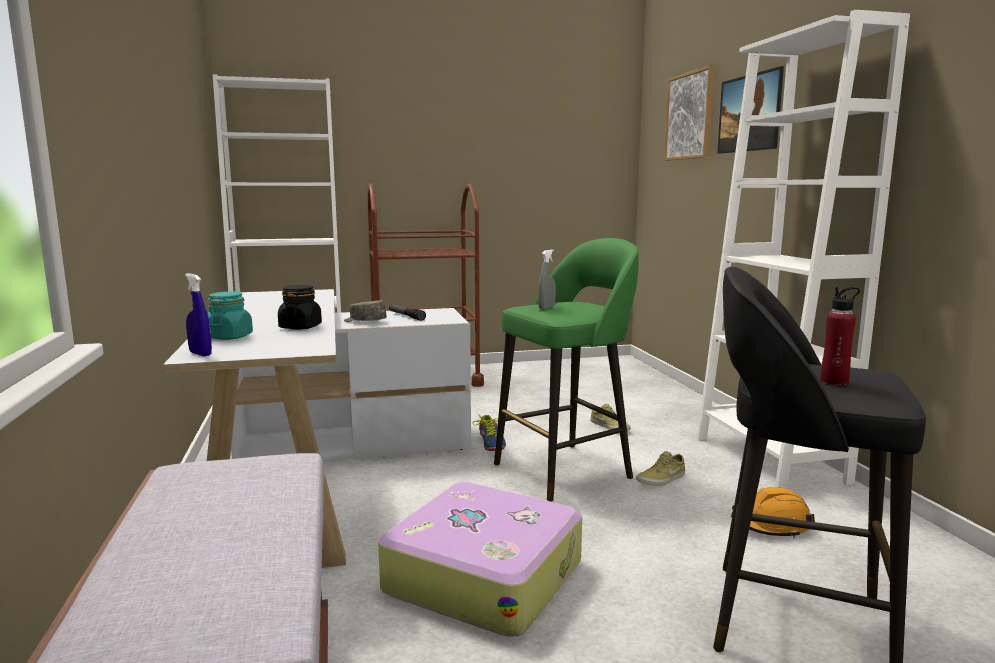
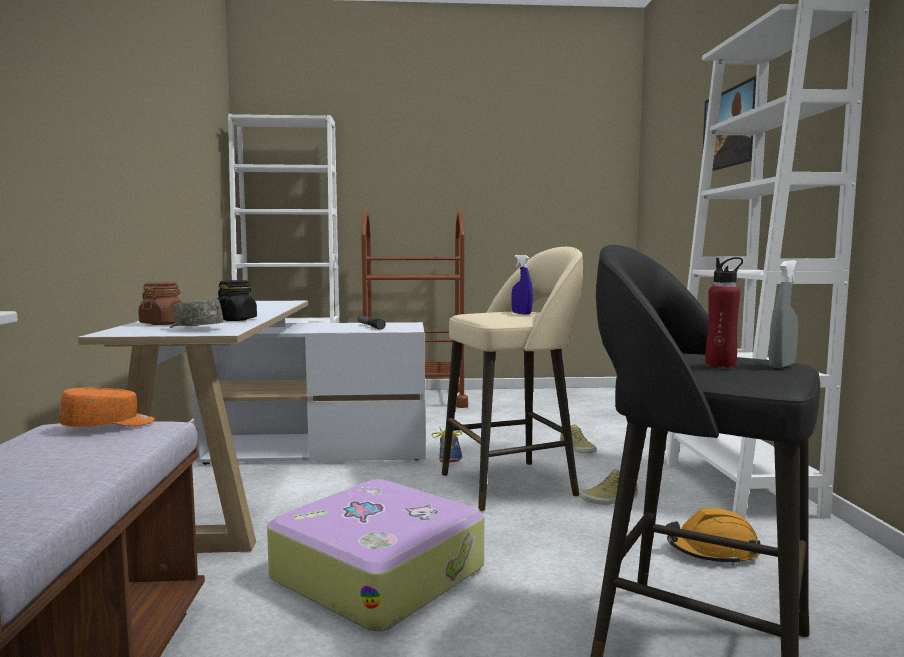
camera: 10 degrees right, 5 degrees down
blue spray bottle [185,273,212,356] -> blue spray bottle moved to [512,255,533,315]
turquoise jar [208,292,253,340] -> brown jar [138,282,183,325]
grey cap [344,300,387,322] -> grey cap moved to [170,299,223,328]
green stool [494,238,639,502] -> beige stool [442,247,583,511]
grey spray bottle [538,249,556,309] -> grey spray bottle moved to [769,260,798,368]
picture [664,65,716,161] -> none
none -> orange cap [59,387,155,427]

